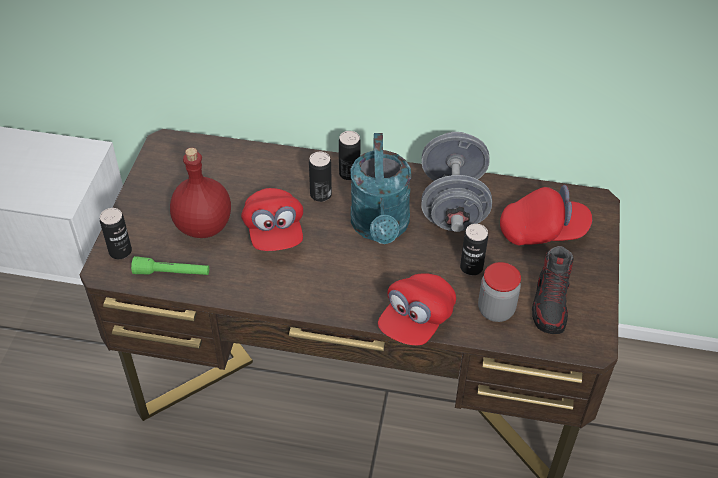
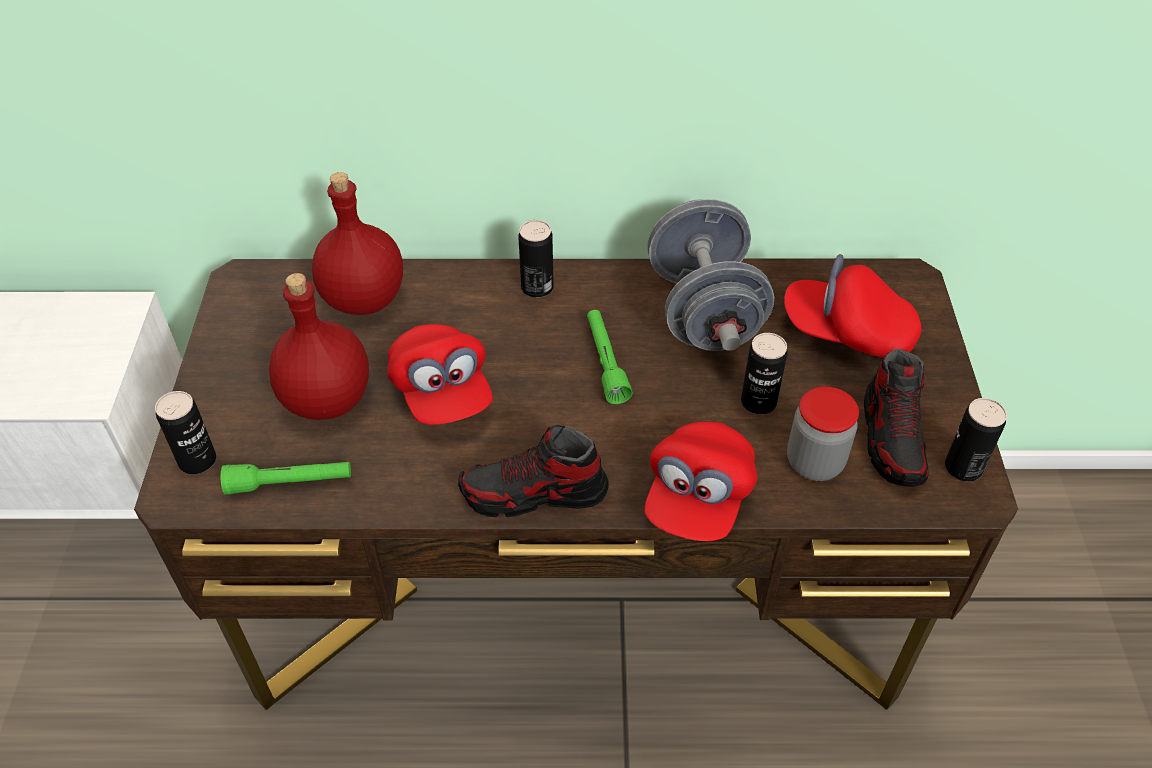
camera: 10 degrees left, 0 degrees up
can [309,152,332,202] -> can moved to [945,398,1007,482]
turquoise watering can [351,133,411,244] -> green flashlight [587,310,633,404]
red cap [500,185,592,245] -> red cap turned 150 degrees counterclockwise [784,254,922,358]
none -> red bottle [312,172,403,315]
none -> shoe [458,425,609,517]

